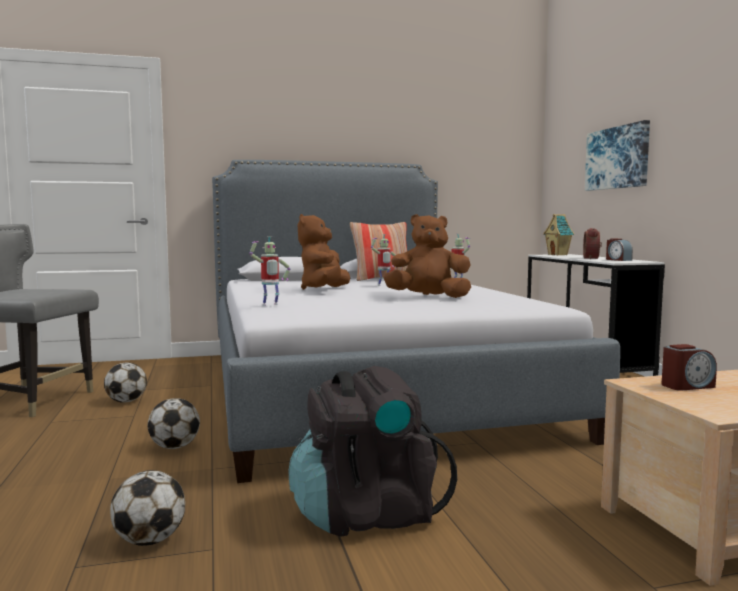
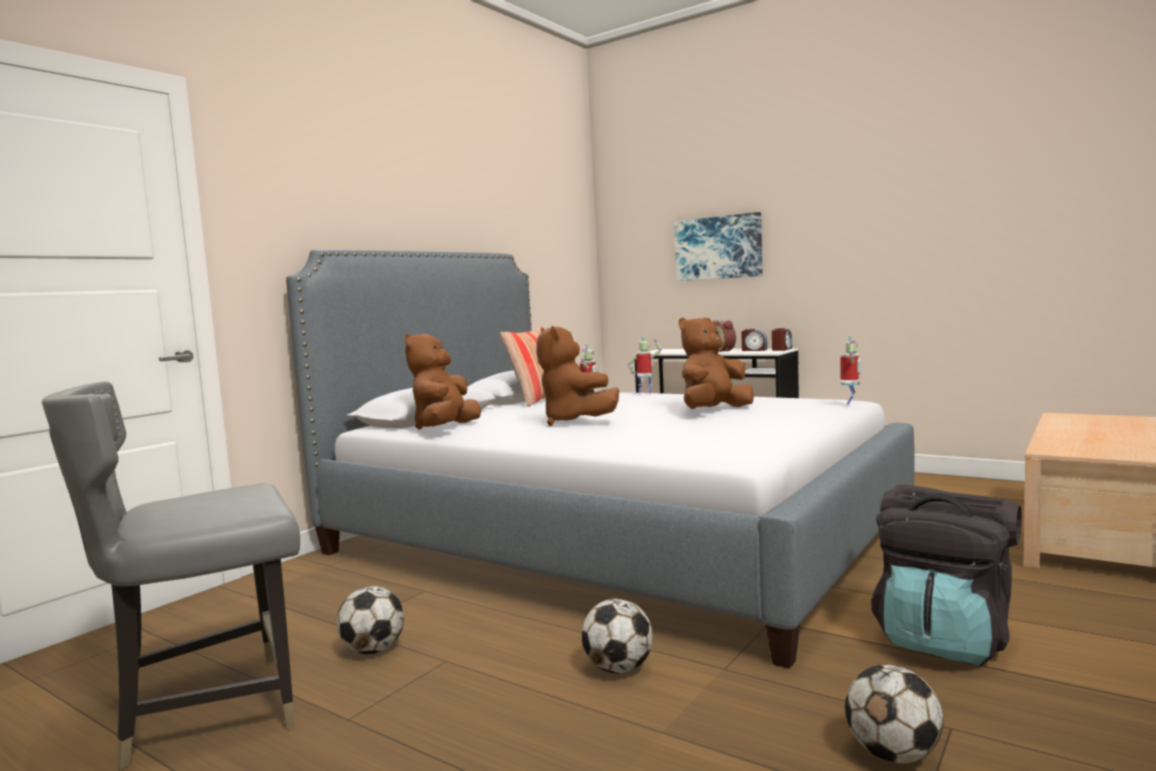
camera: 40 degrees left, 0 degrees up
toy robot [249,236,290,306] -> toy robot moved to [841,335,861,407]
toy house [543,214,574,256] -> none
alarm clock [662,344,717,391] -> alarm clock moved to [772,328,792,351]
none -> brown plush toy [405,334,481,429]

